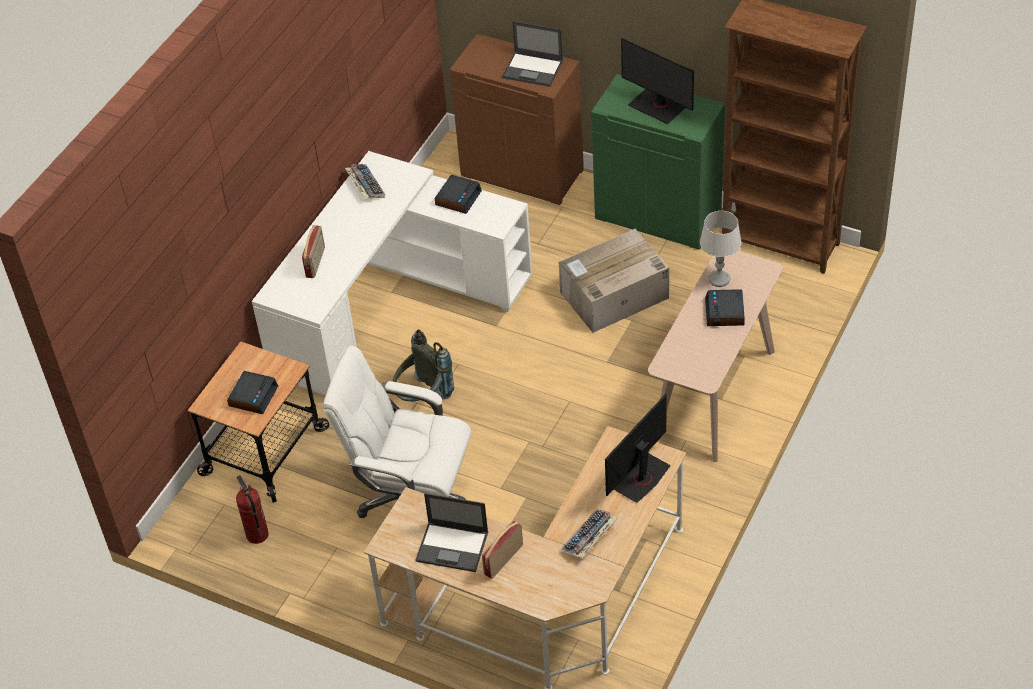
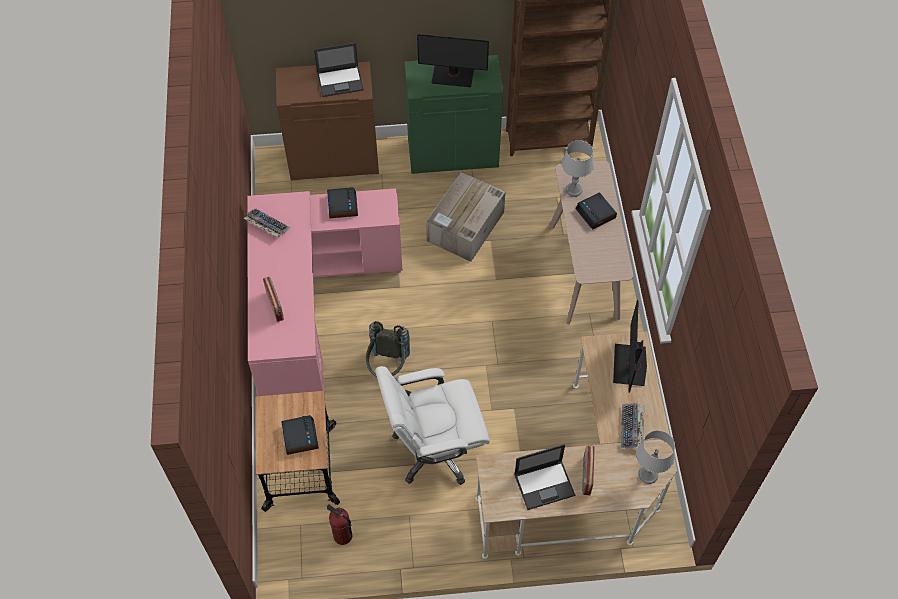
camera: 35 degrees left, 10 degrees up
white desk [252,151,532,395] -> pink desk [247,188,403,396]
none -> grey table lamp [636,430,675,484]

